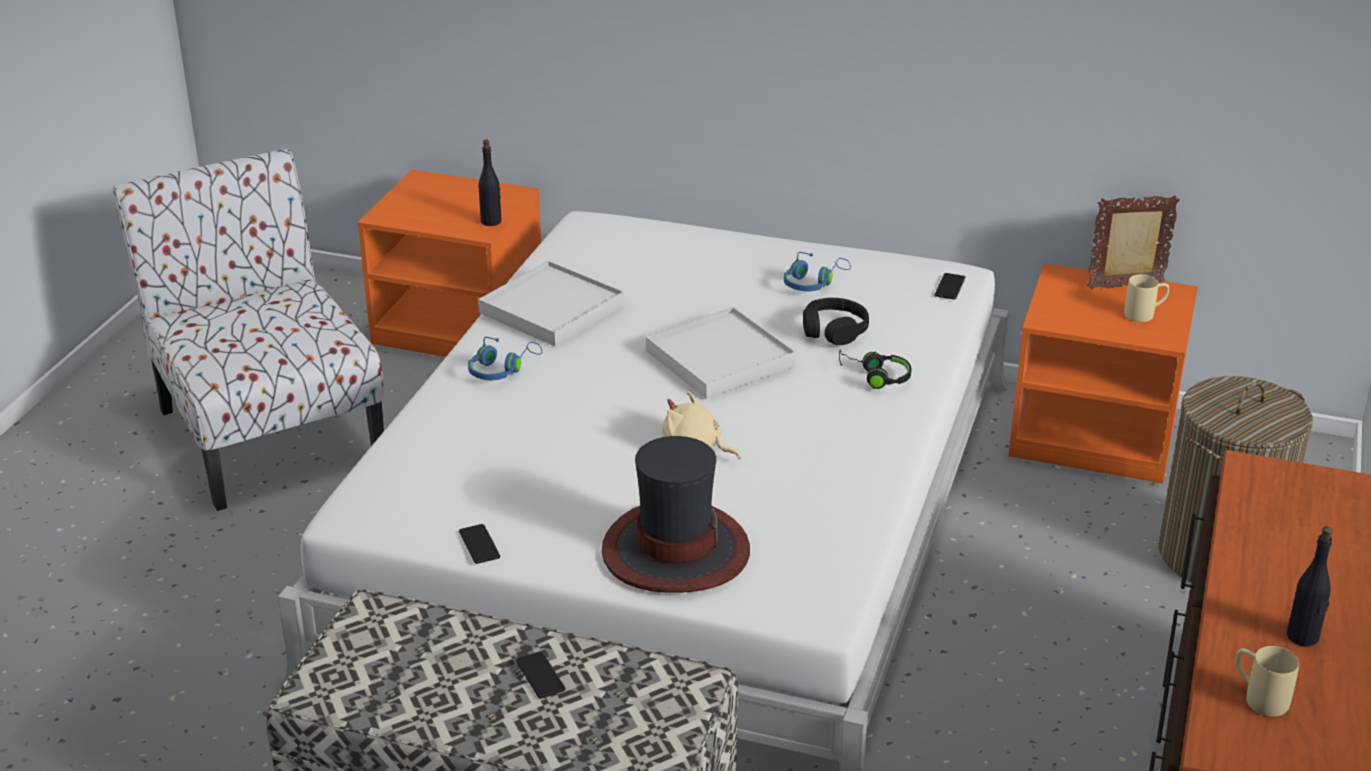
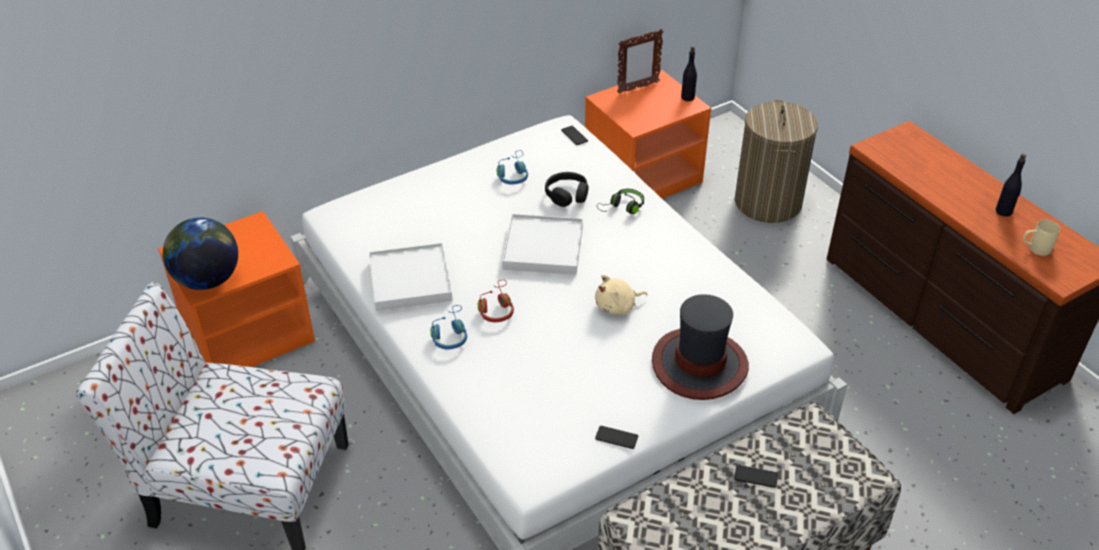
camera: 50 degrees left, 10 degrees up
black bottle [479,139,502,226] -> black bottle moved to [681,46,697,101]
picture frame [1087,195,1180,290] -> picture frame turned 150 degrees counterclockwise [617,29,664,94]
beige mug [1124,274,1169,322] -> none
none -> globe [163,217,238,290]
none -> red headphones [478,279,514,322]

